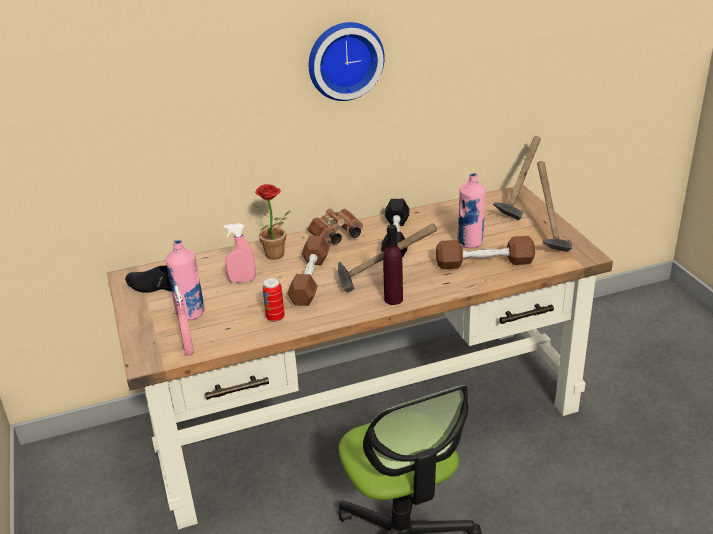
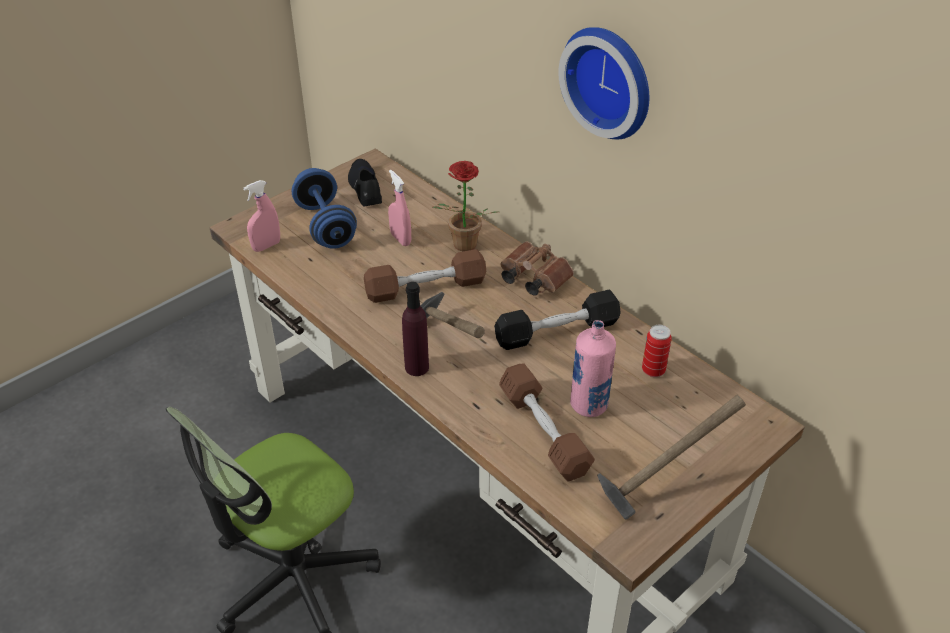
camera: 65 degrees right, 10 degrees up
pink bottle [166,239,205,320] -> blue dumbbell [292,168,357,249]
can [262,278,285,322] -> can moved to [642,325,672,377]
hammer [493,136,541,220] -> none

